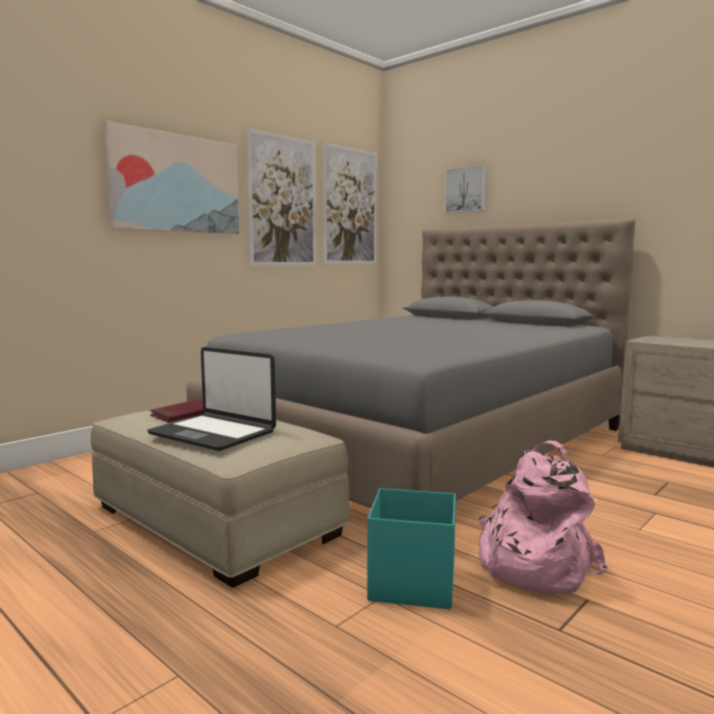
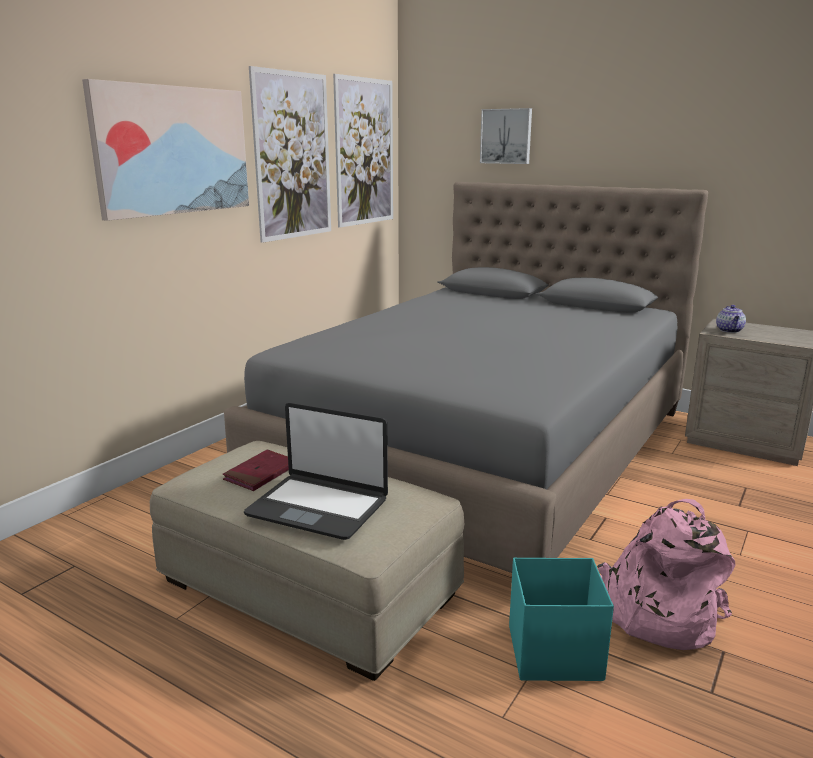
camera: 10 degrees left, 10 degrees up
none -> teapot [716,305,746,333]

